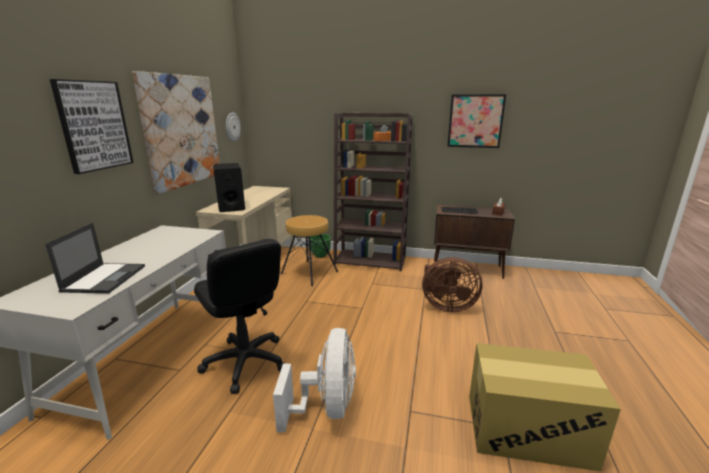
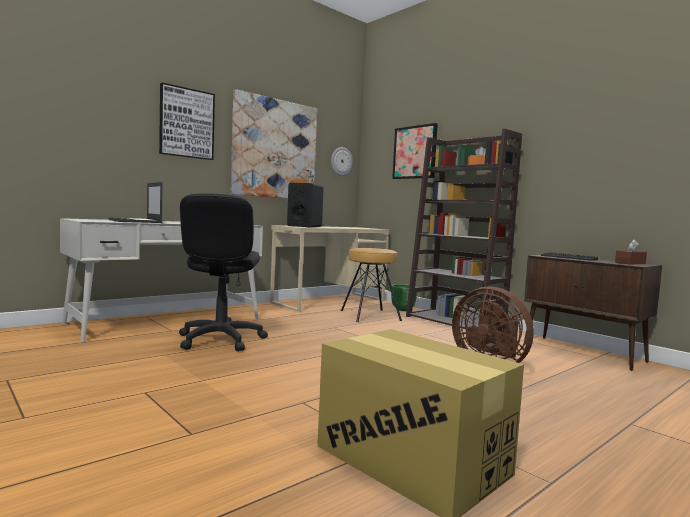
camera: 35 degrees right, 15 degrees down
laptop [45,223,145,293] -> laptop turned 105 degrees clockwise [109,182,163,223]
white fan [273,328,356,432] -> none
picture [447,94,506,148] -> picture moved to [392,123,438,179]

